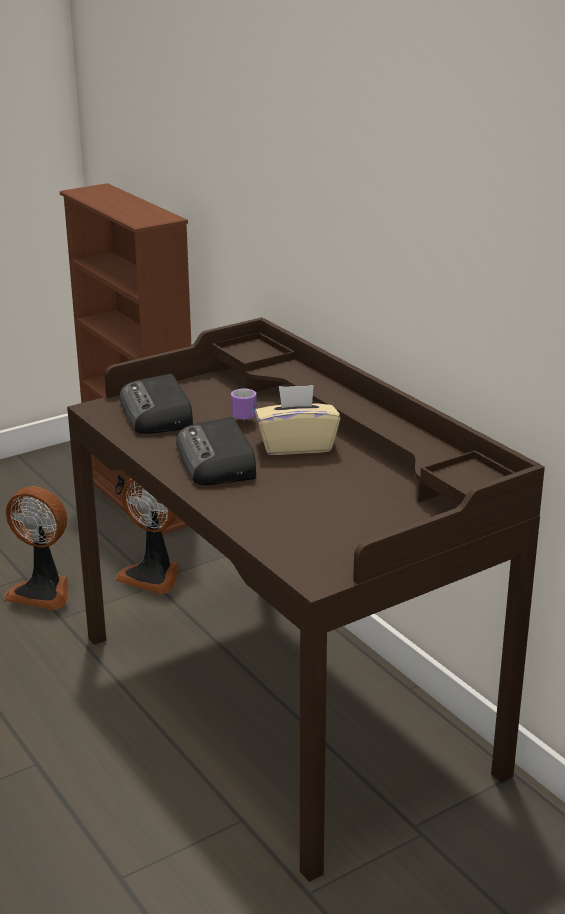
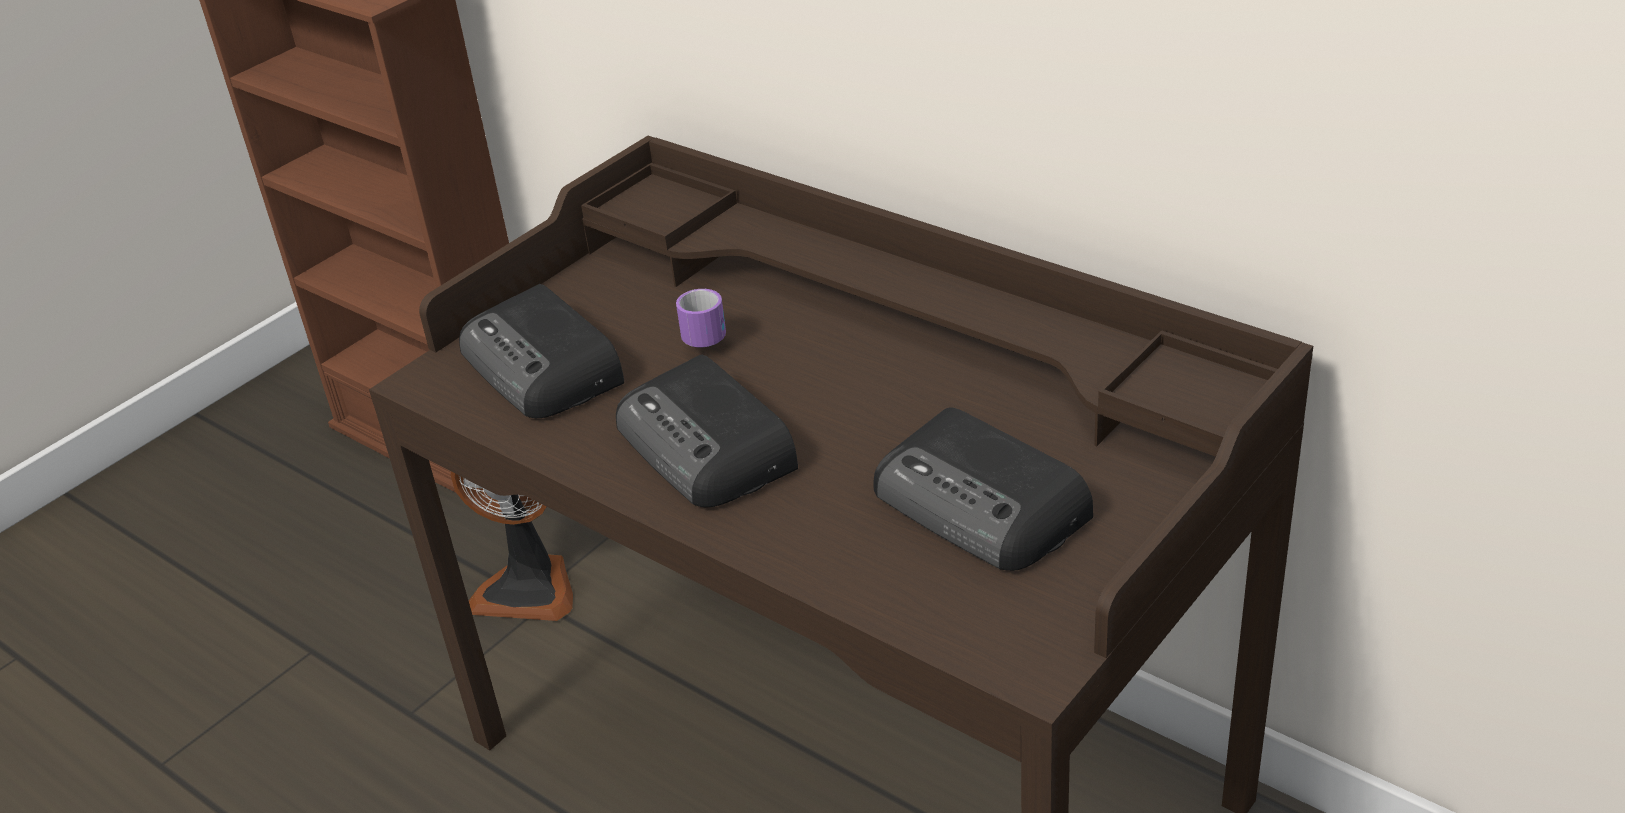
camera: 15 degrees left, 10 degrees up
fan [4,486,67,610] -> none
beige tissue box [255,385,341,455] -> none
none -> radio [873,407,1093,571]

